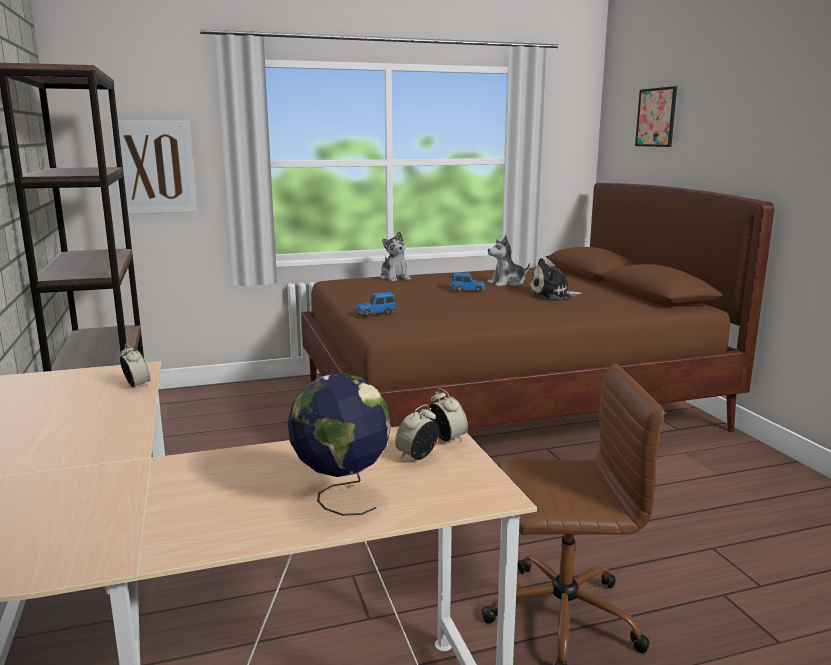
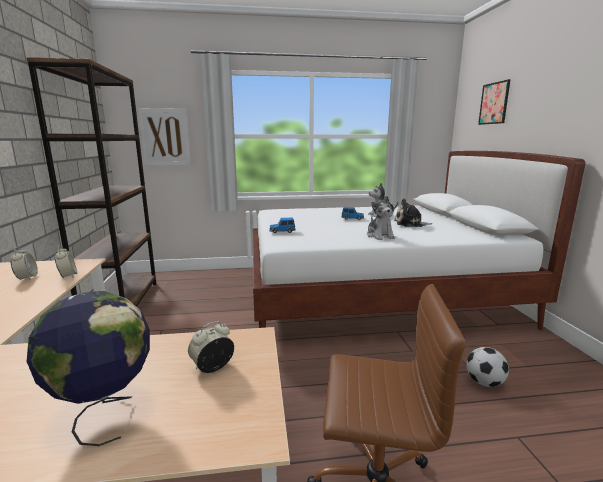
camera: 10 degrees right, 0 degrees up
brown bed [301,183,775,432] -> white bed [253,151,585,330]
plush toy [380,232,411,281] -> plush toy moved to [367,196,395,240]
alarm clock [429,388,468,441] -> alarm clock moved to [11,247,38,280]
none -> football [466,347,509,387]

